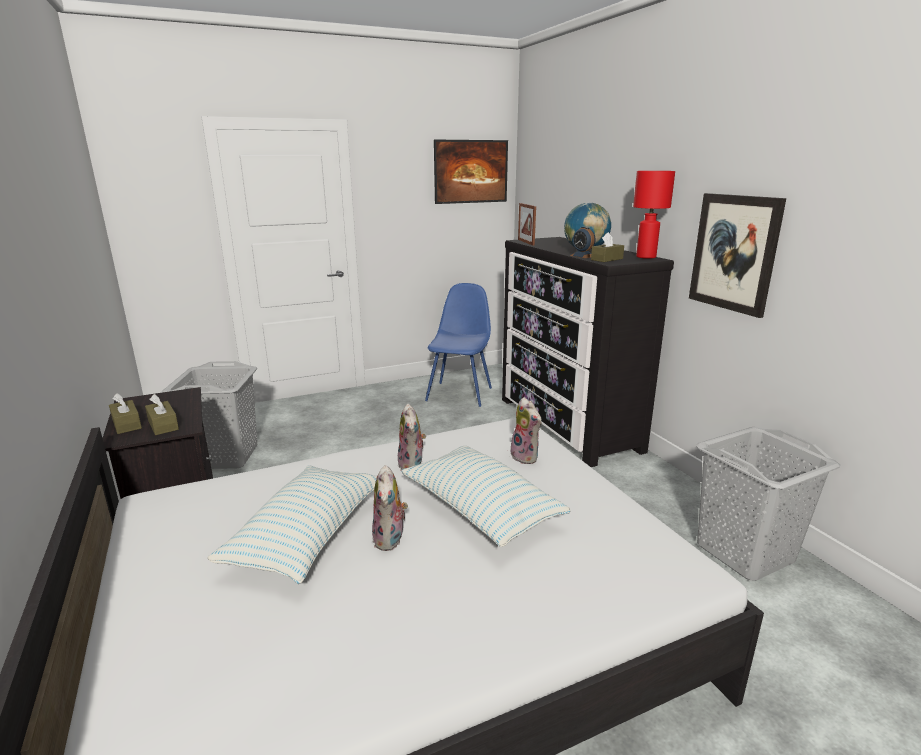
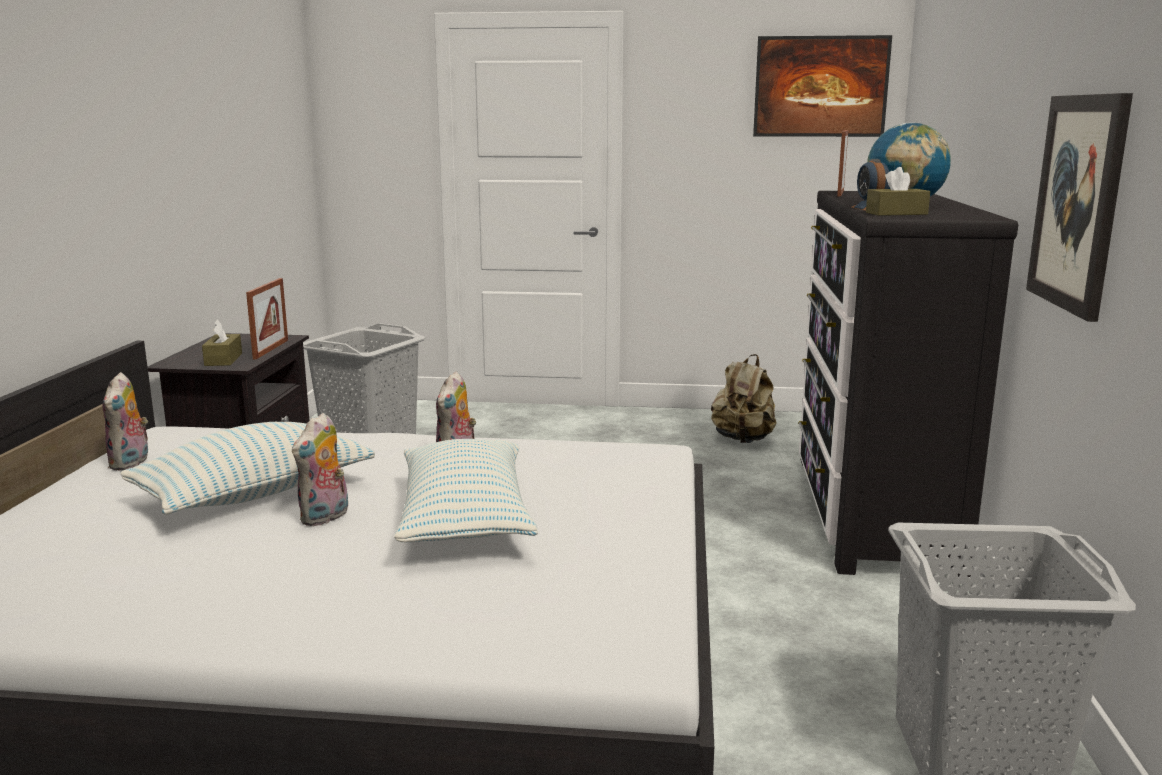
camera: 30 degrees right, 5 degrees down
brown tissue box [109,393,142,434] -> none
blue chair [425,283,492,407] -> beige backpack [711,354,777,443]
plush toy [511,397,542,464] -> plush toy moved to [103,372,148,470]
red table lamp [633,171,675,259] -> none
none -> picture frame [246,278,288,359]

